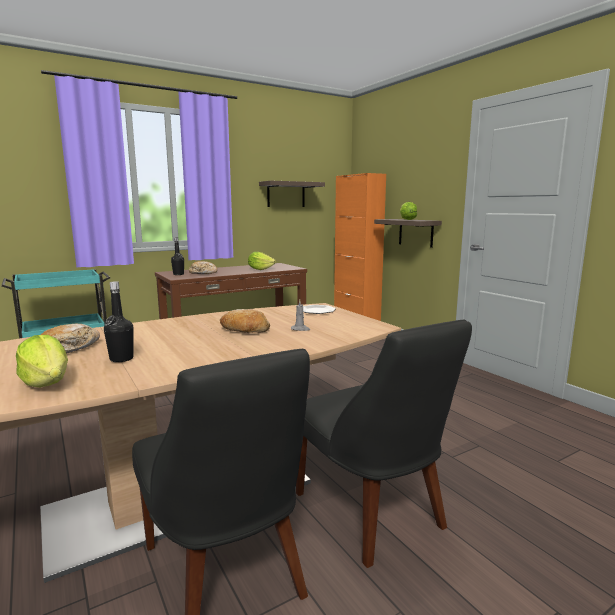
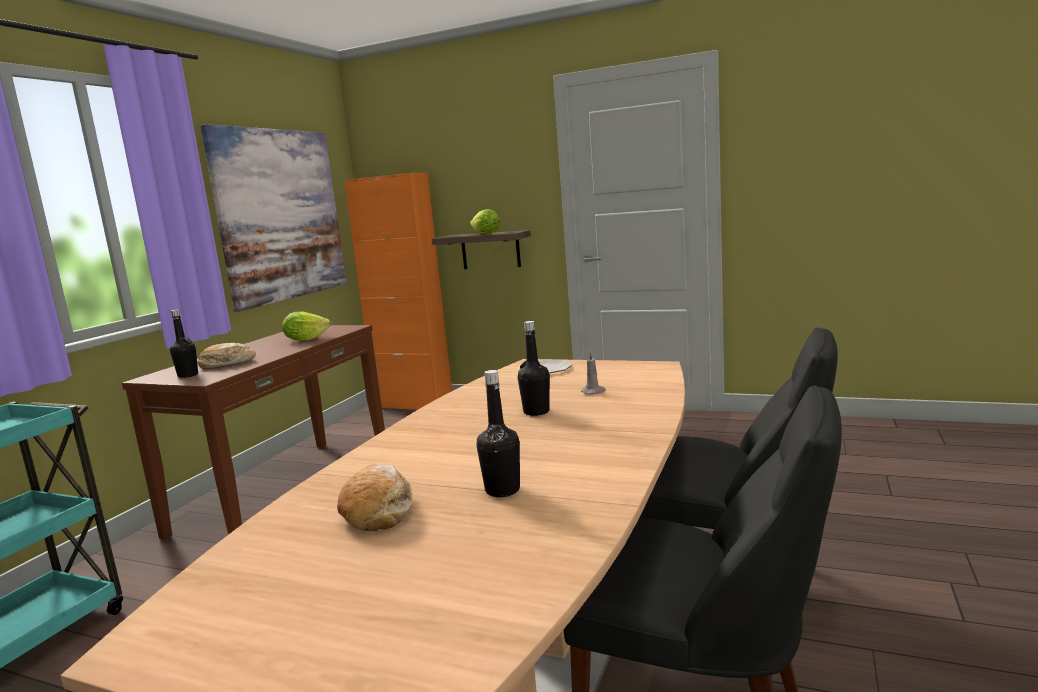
camera: 35 degrees left, 0 degrees up
lettuce [16,335,68,388] -> none
bread [220,309,270,333] -> black bottle [518,321,550,416]
shelf [259,181,325,207] -> picture [200,124,347,312]

